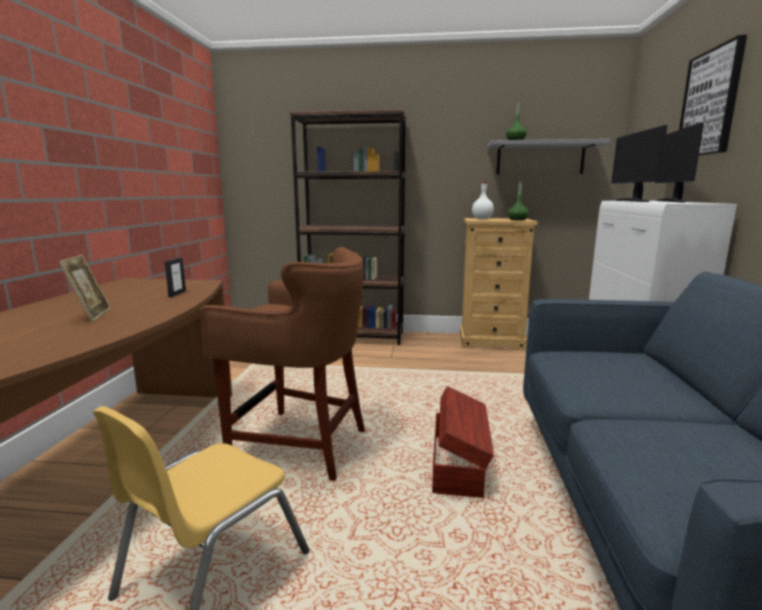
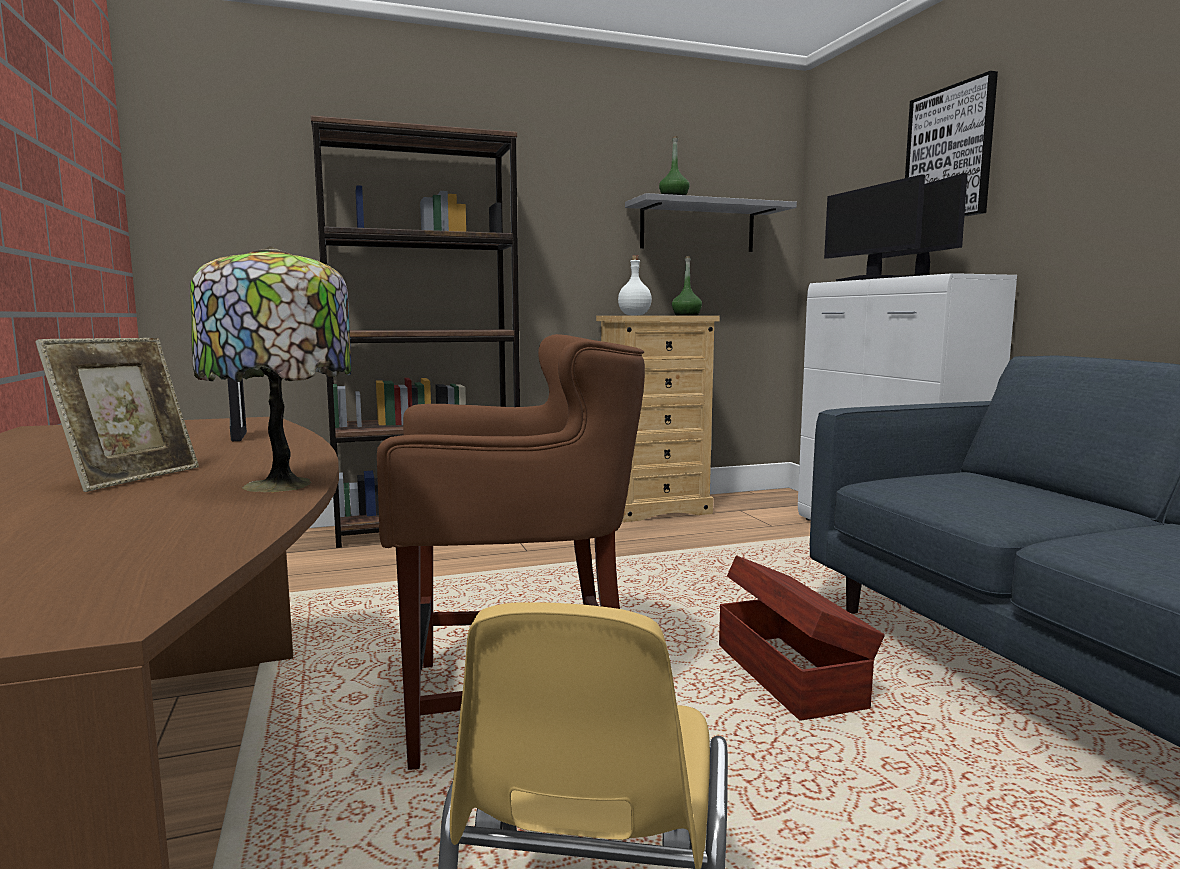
camera: 25 degrees left, 5 degrees down
picture frame [59,255,111,322] -> picture frame turned 60 degrees clockwise [35,338,199,492]
none -> table lamp [190,246,351,492]

